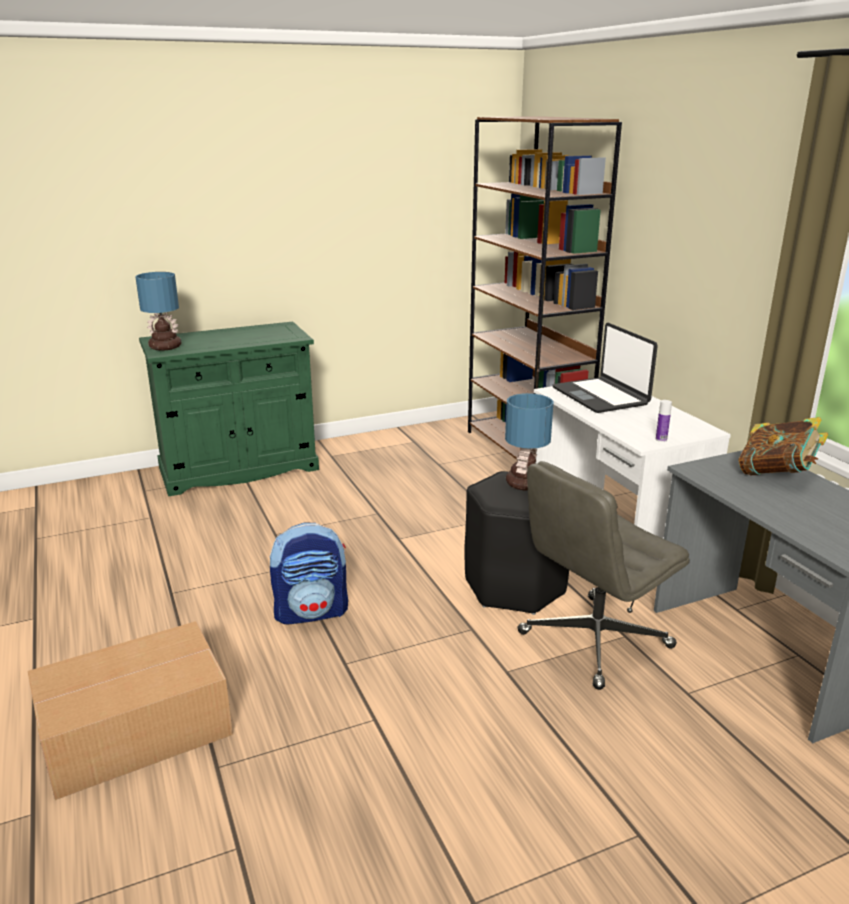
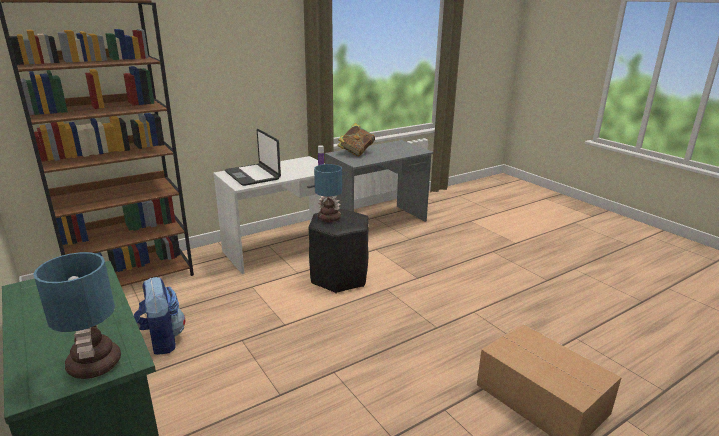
camera: 100 degrees left, 0 degrees up
backpack [270,522,348,625] -> backpack moved to [134,277,185,355]
grey office chair [517,461,690,690] -> none
laptop [553,323,658,413] -> laptop turned 90 degrees clockwise [225,129,281,186]

